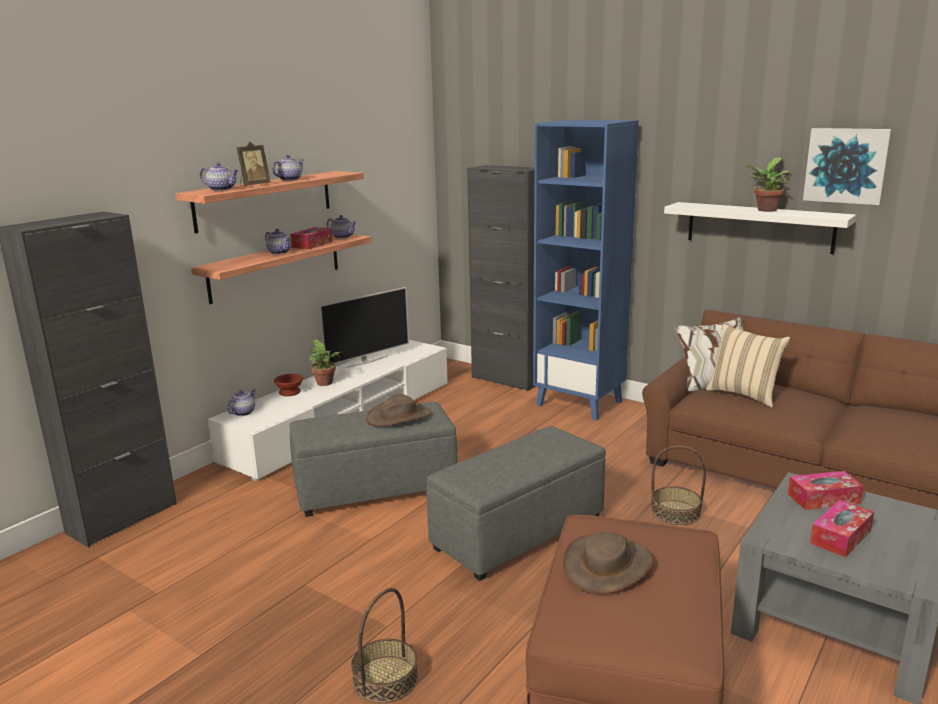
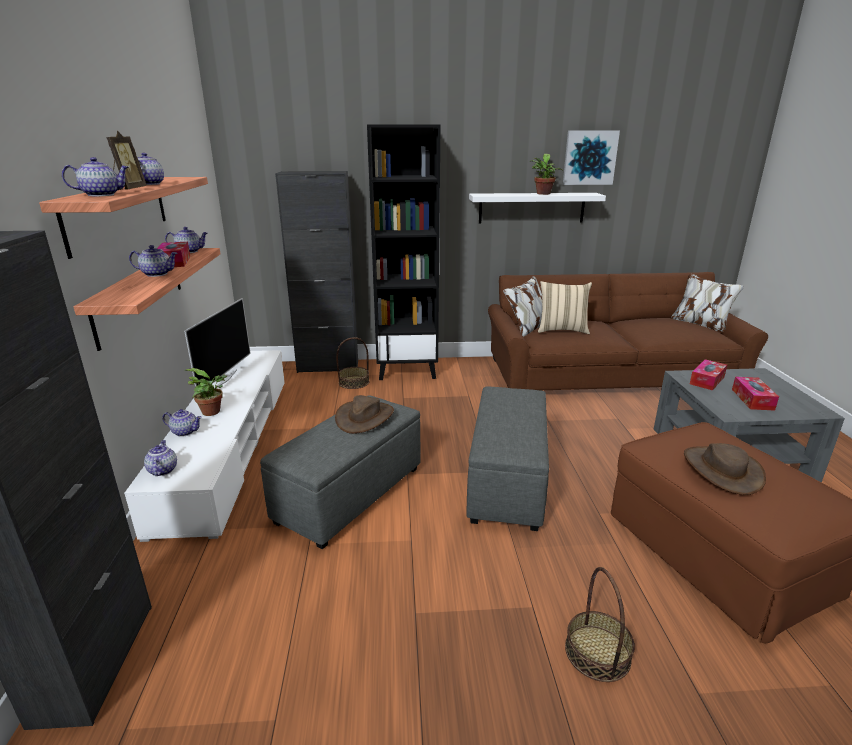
camera: 40 degrees left, 5 degrees up
brown bowl [274,374,303,396] -> teapot [162,409,202,437]
blue bookcase [533,120,639,421] -> black bookcase [367,124,441,380]
basket [651,445,706,525] -> basket moved to [336,337,369,389]

